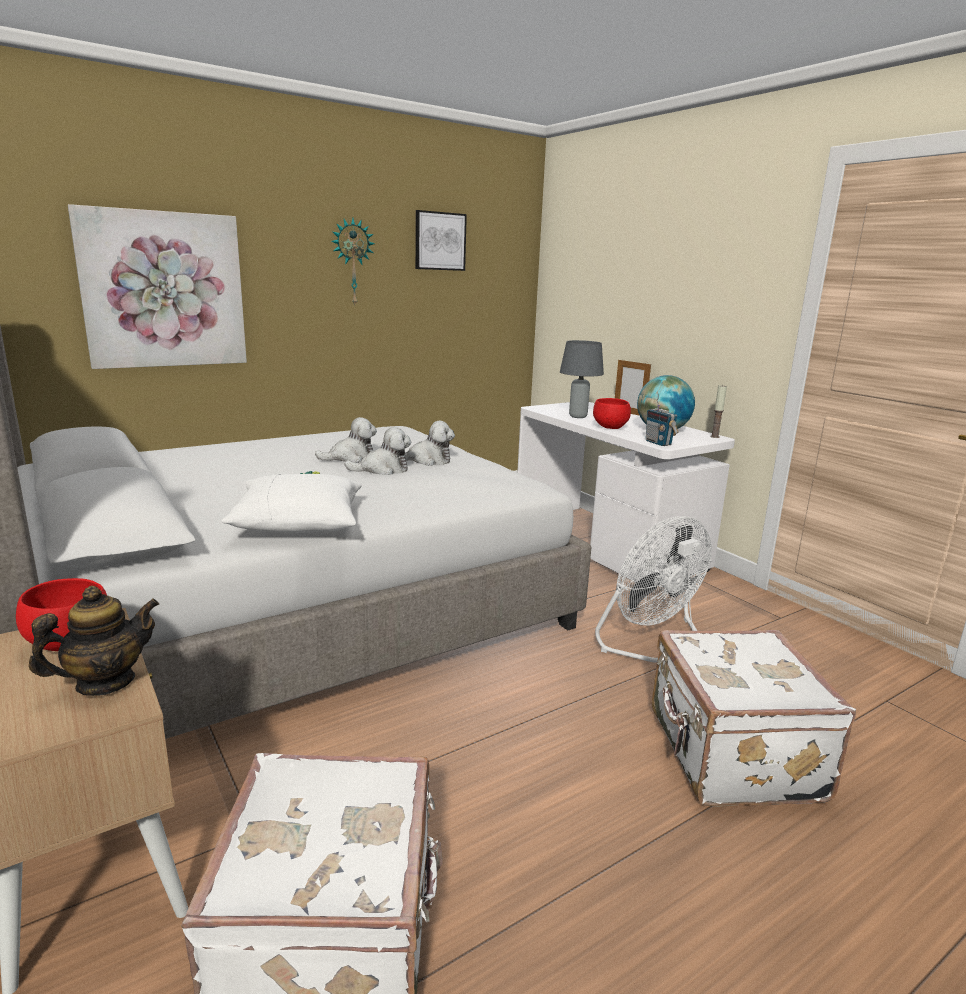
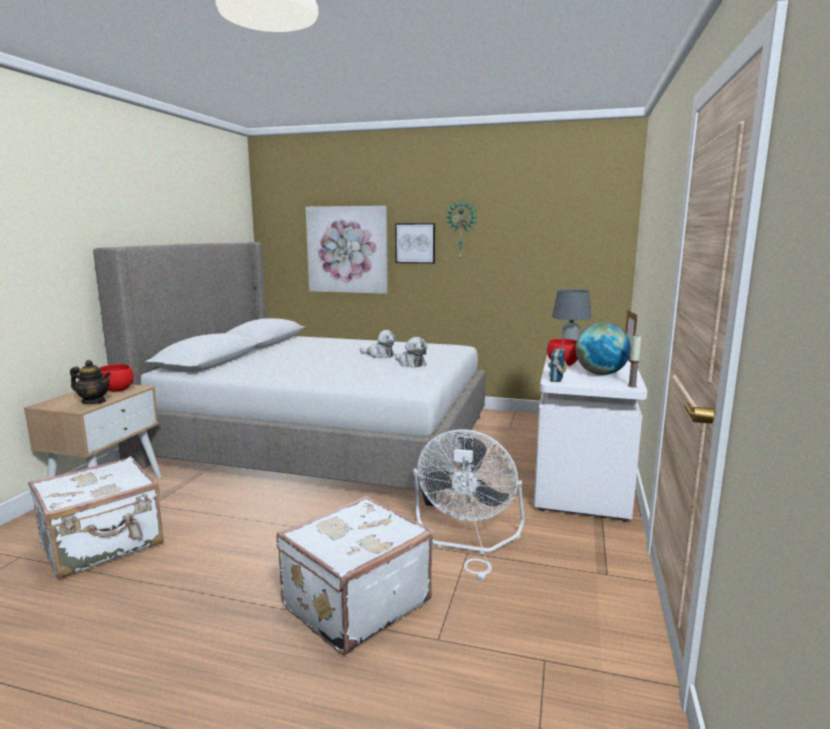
camera: 50 degrees right, 5 degrees down
white pillow [222,471,362,533] -> none
plush toy [344,427,411,475] -> none
picture [415,210,467,271] -> picture moved to [395,223,435,264]

